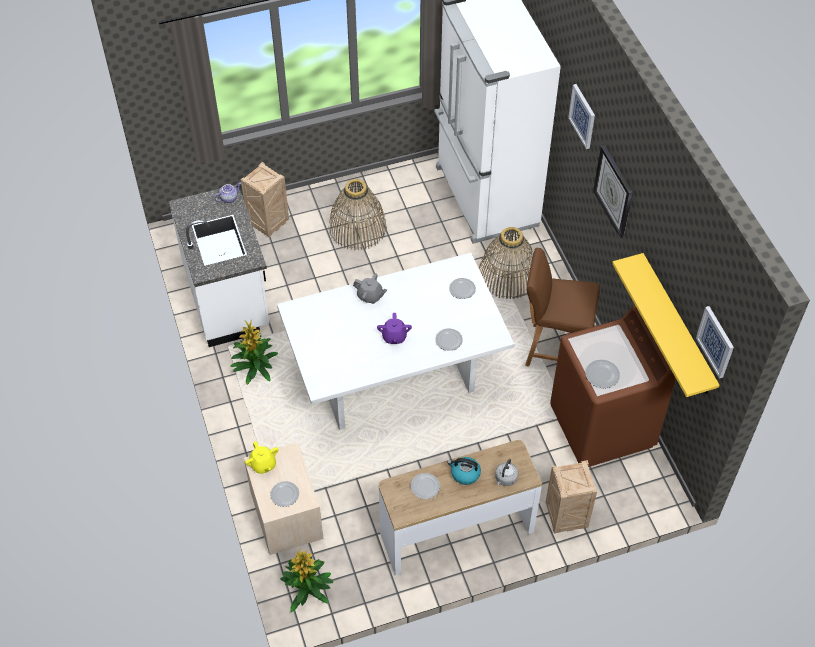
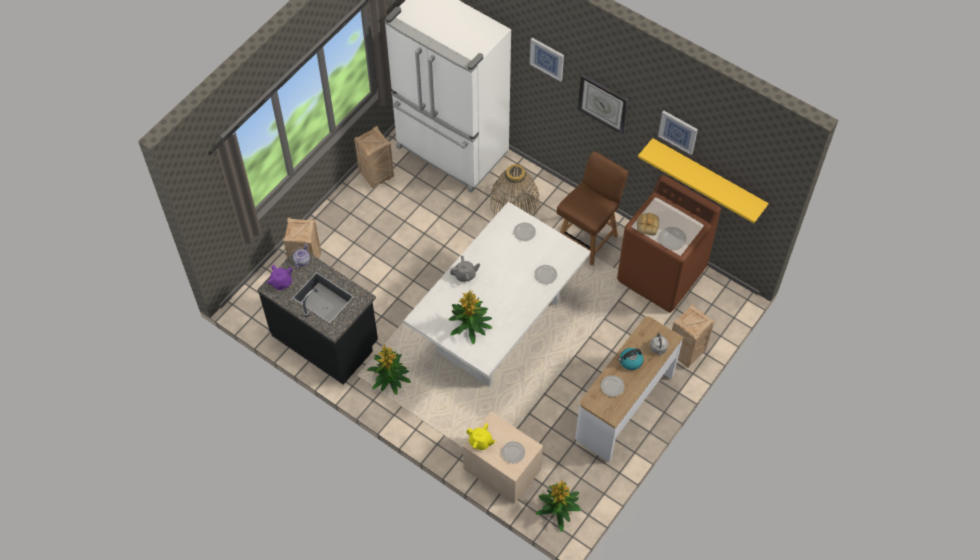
camera: 35 degrees left, 5 degrees up
white counter [169,184,270,347] -> black counter [257,246,378,385]
basket [329,179,387,251] -> none
purple teapot [377,313,412,344] -> purple teapot moved to [267,265,293,290]
brown chair [525,248,600,367] -> brown chair turned 150 degrees clockwise [557,151,628,266]
picture [696,306,734,379] -> picture moved to [658,111,698,155]
none -> crate [354,126,394,188]
none -> potted plant [449,290,492,345]
none -> bread [637,213,659,235]

